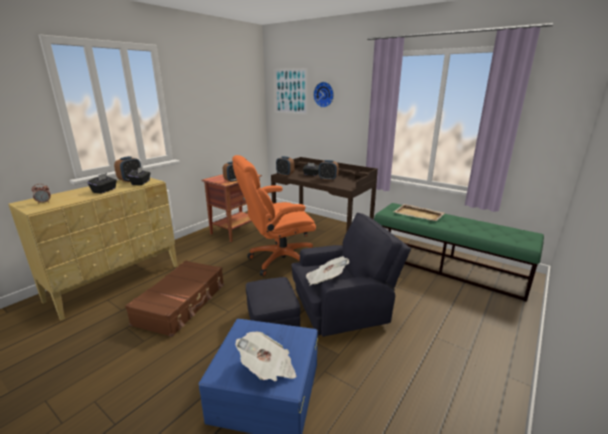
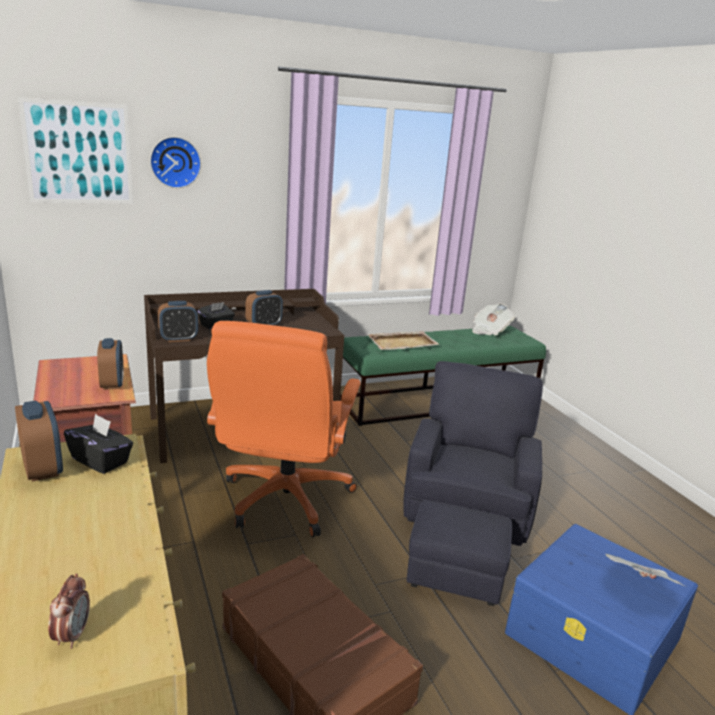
camera: 60 degrees left, 0 degrees up
black tissue box [87,173,117,194] -> none
newspaper [306,256,349,285] -> newspaper moved to [472,304,515,335]

